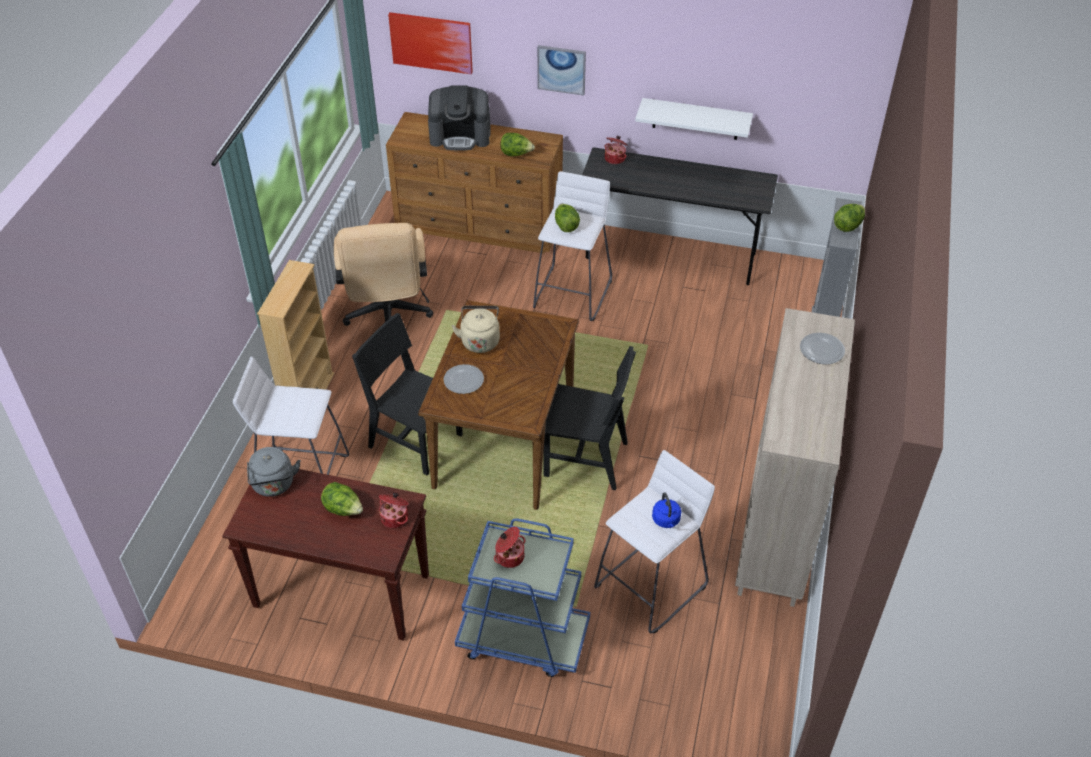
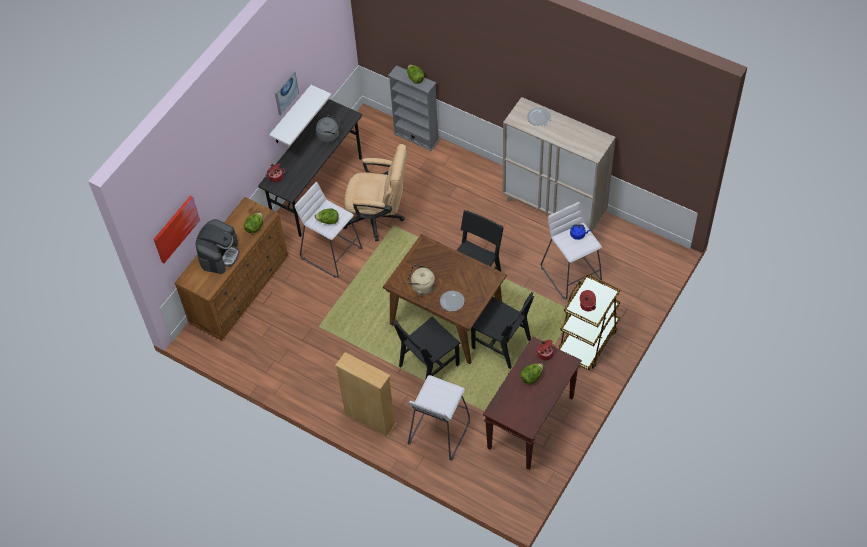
camera: 70 degrees left, 10 degrees up
grey kettle [247,447,301,497] -> grey kettle moved to [316,115,340,143]
beige office chair [334,223,433,326] -> beige office chair moved to [343,144,407,241]
blue cart [455,518,590,677] -> brown cart [558,274,620,370]
picture [537,45,586,96] -> picture moved to [275,71,299,115]
none -> black chair [471,292,534,369]

